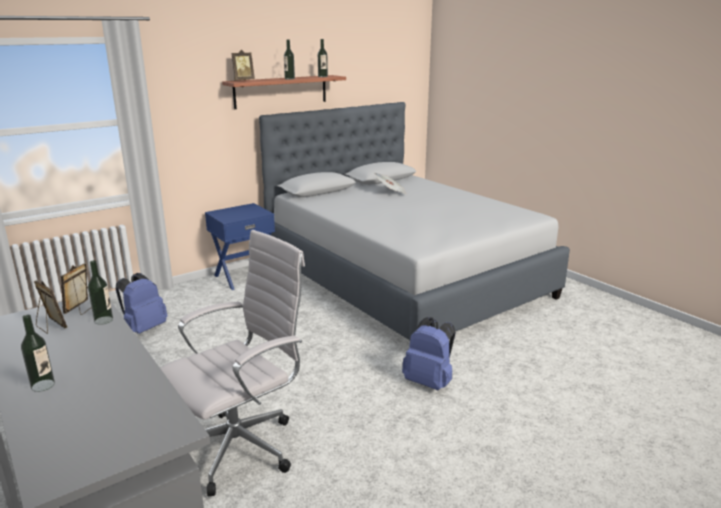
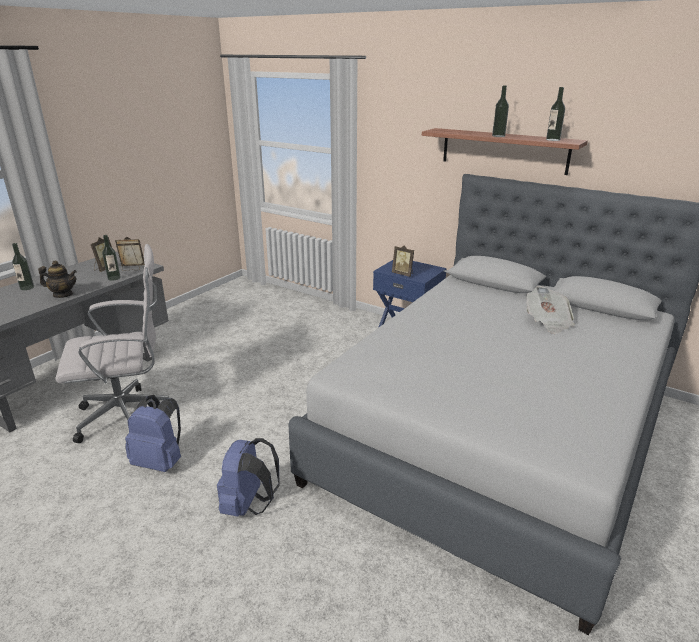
camera: 70 degrees right, 5 degrees up
blue backpack [116,273,167,334] -> blue backpack moved to [125,395,181,472]
white office chair [160,230,305,496] -> white office chair turned 45 degrees counterclockwise [55,244,169,443]
picture frame [231,50,255,81] -> picture frame moved to [392,245,414,277]
none -> teapot [38,260,77,298]

